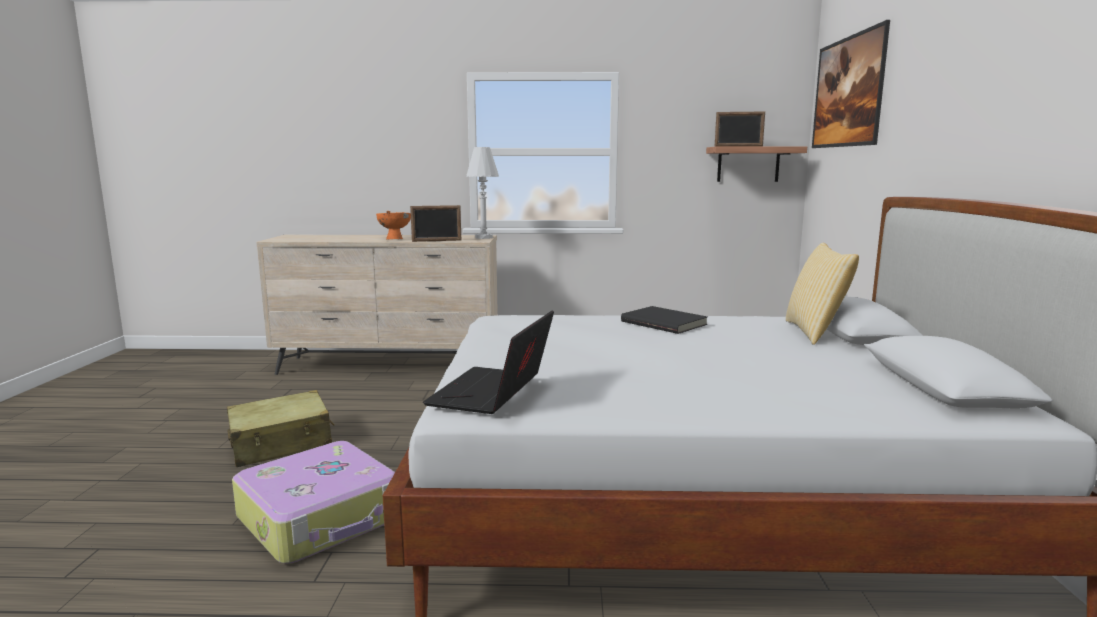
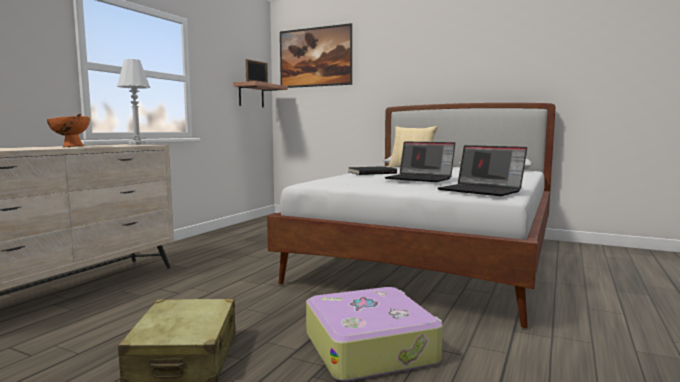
camera: 65 degrees left, 5 degrees down
picture frame [410,205,461,242] -> none
none -> laptop [385,142,455,182]

